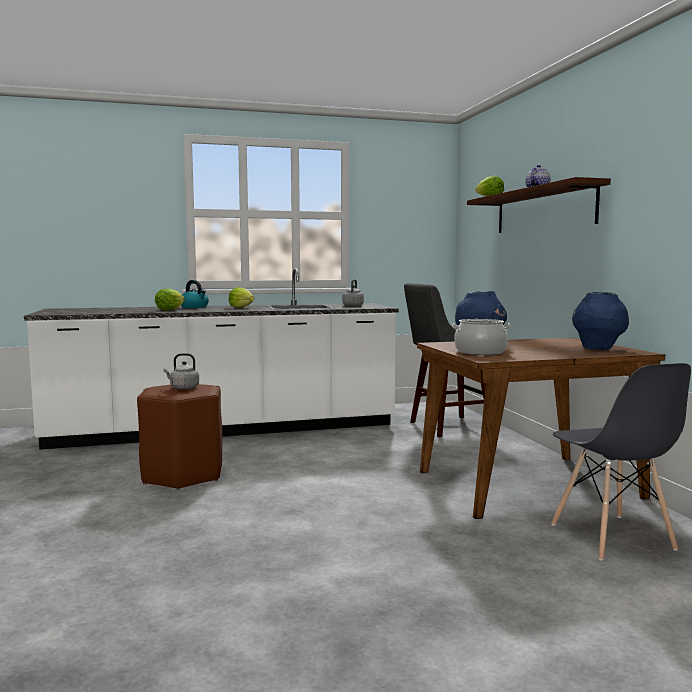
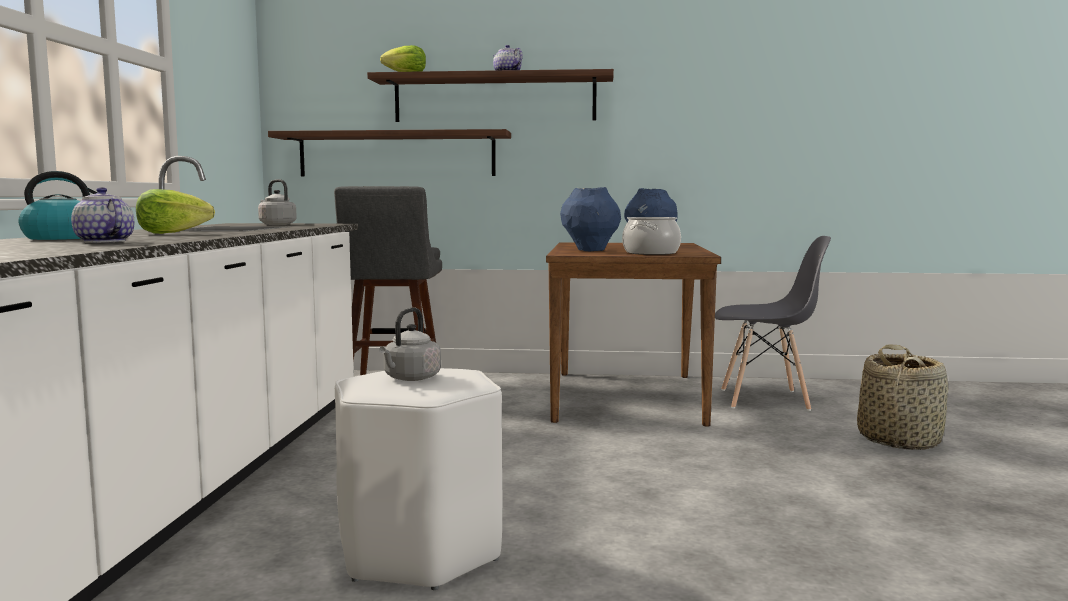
camera: 70 degrees left, 0 degrees up
brown stool [137,384,222,490] -> white stool [335,368,502,590]
lettuce [155,289,185,311] -> teapot [71,187,134,243]
none -> shelf [268,129,511,176]
none -> basket [857,345,949,450]

